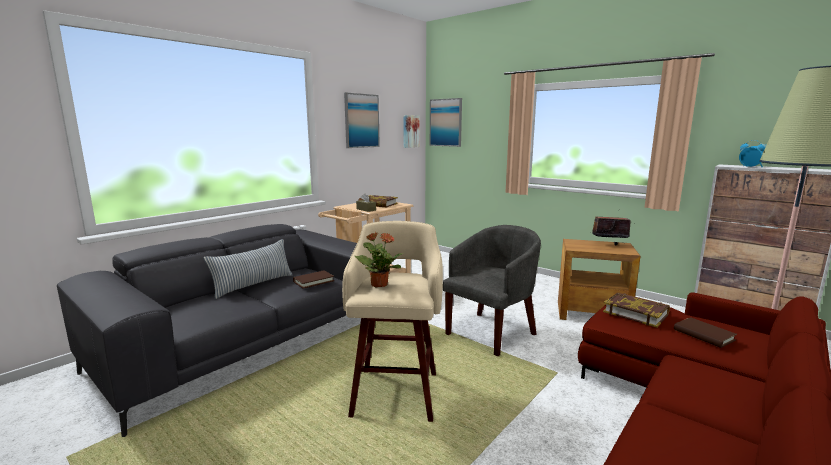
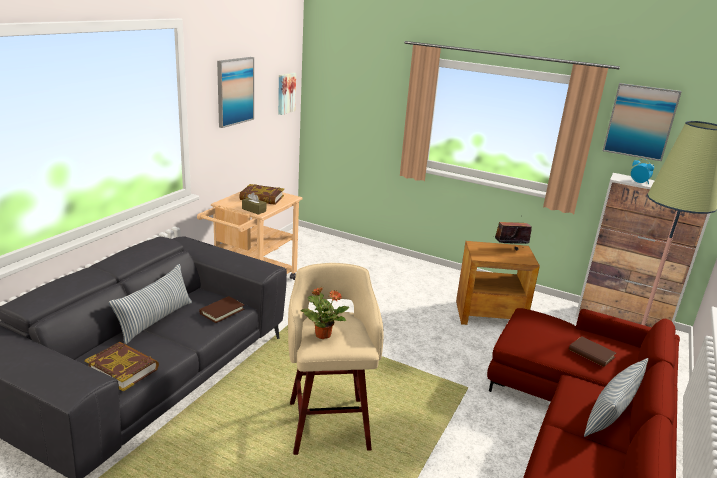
camera: 15 degrees left, 10 degrees up
picture [430,98,462,147] -> picture moved to [603,83,682,161]
grey armchair [443,225,541,356] -> none
book [603,292,670,328] -> book moved to [84,342,159,391]
none -> pillow [584,358,648,437]

